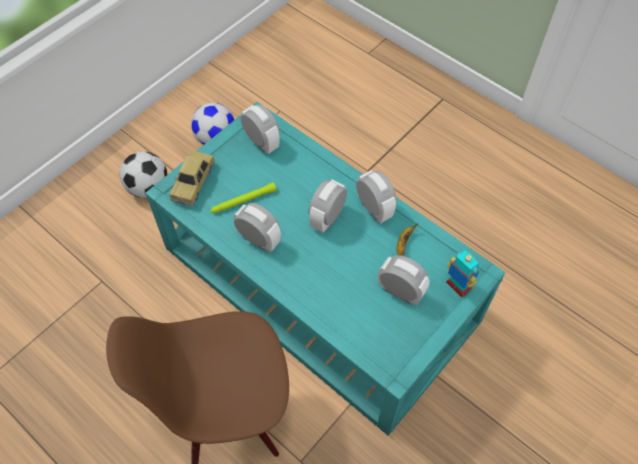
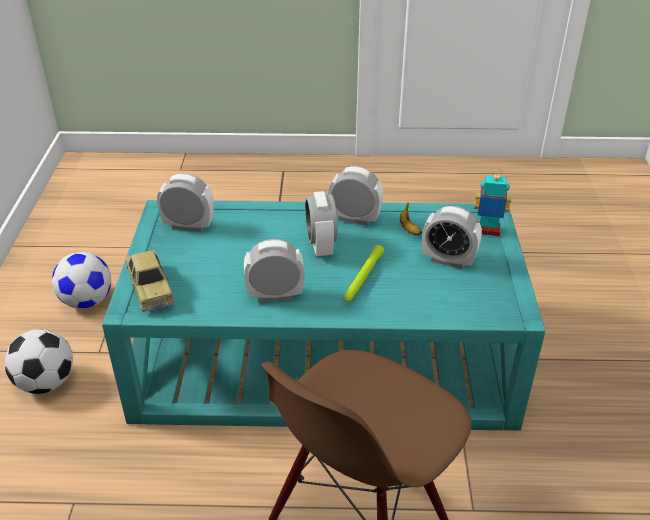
camera: 40 degrees left, 20 degrees down
green flashlight [210,182,277,213] -> green flashlight moved to [344,245,384,302]
alarm clock [378,255,430,305] -> alarm clock turned 150 degrees counterclockwise [422,206,482,269]

